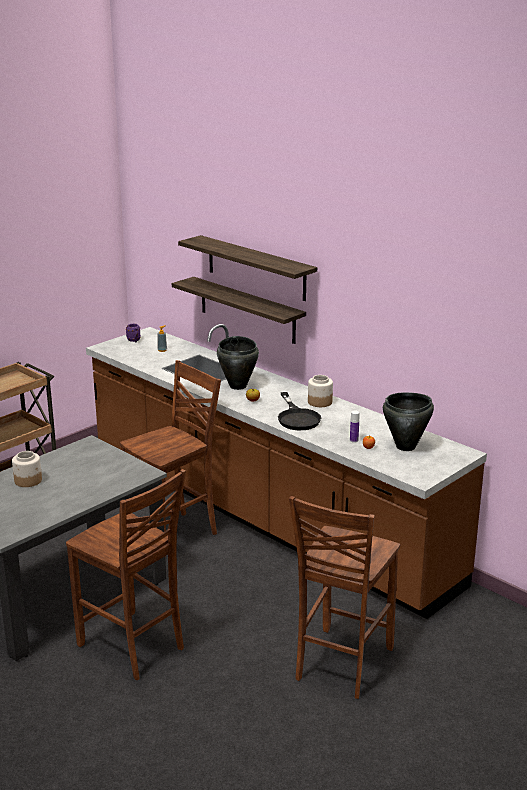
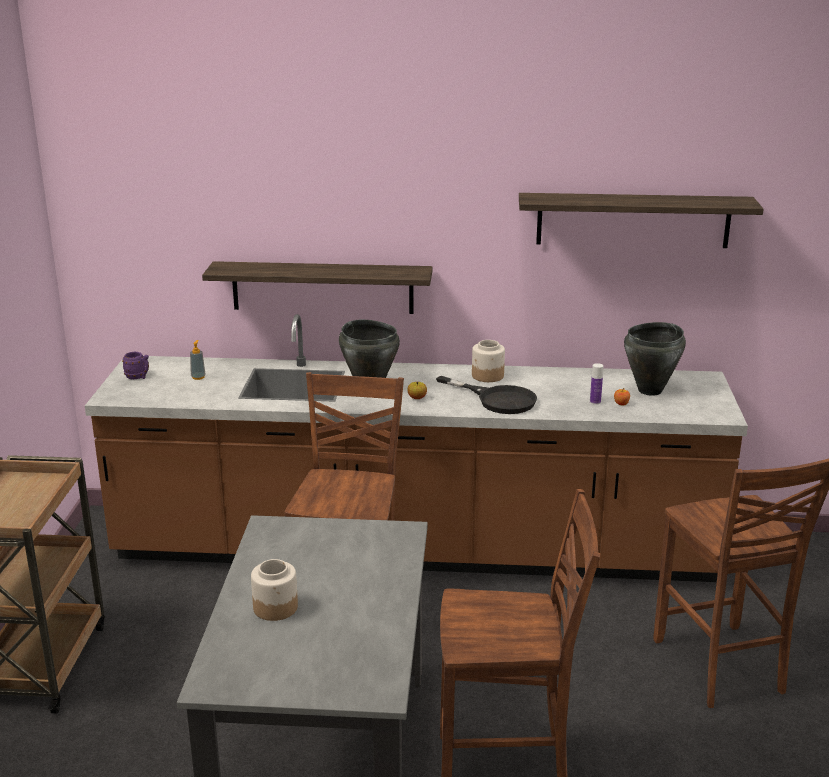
camera: 40 degrees left, 0 degrees up
shelf [178,235,317,301] -> shelf moved to [519,193,764,248]

